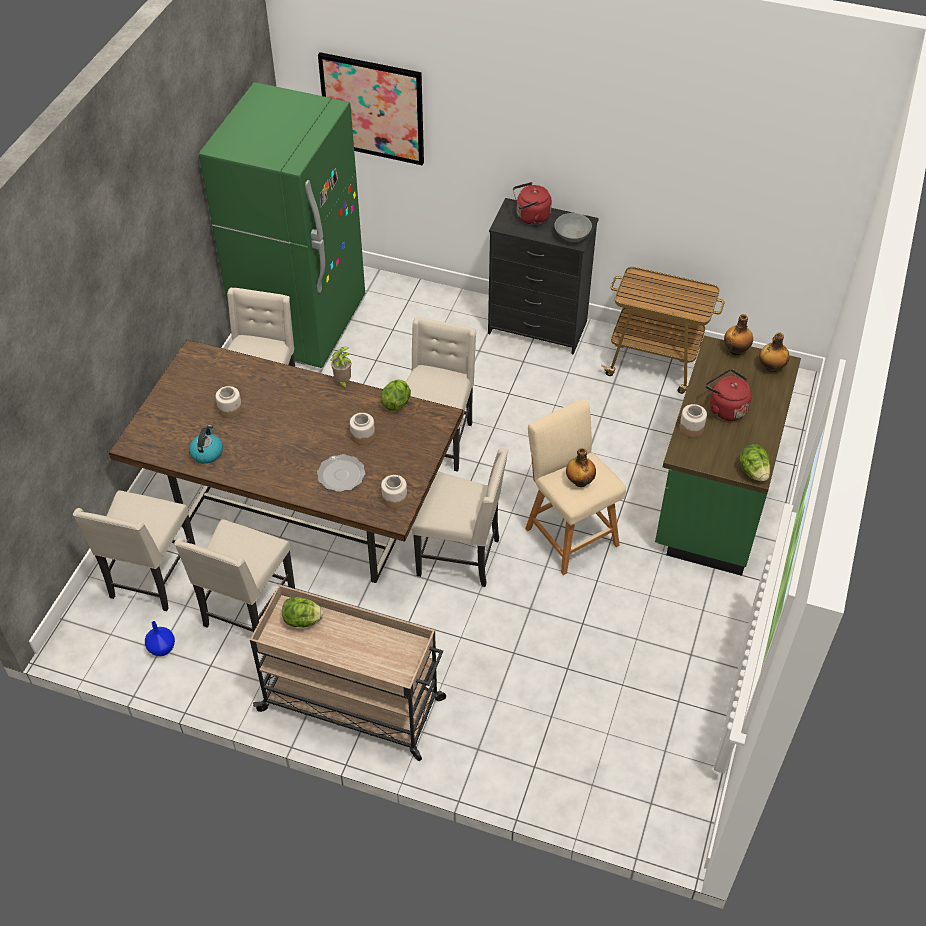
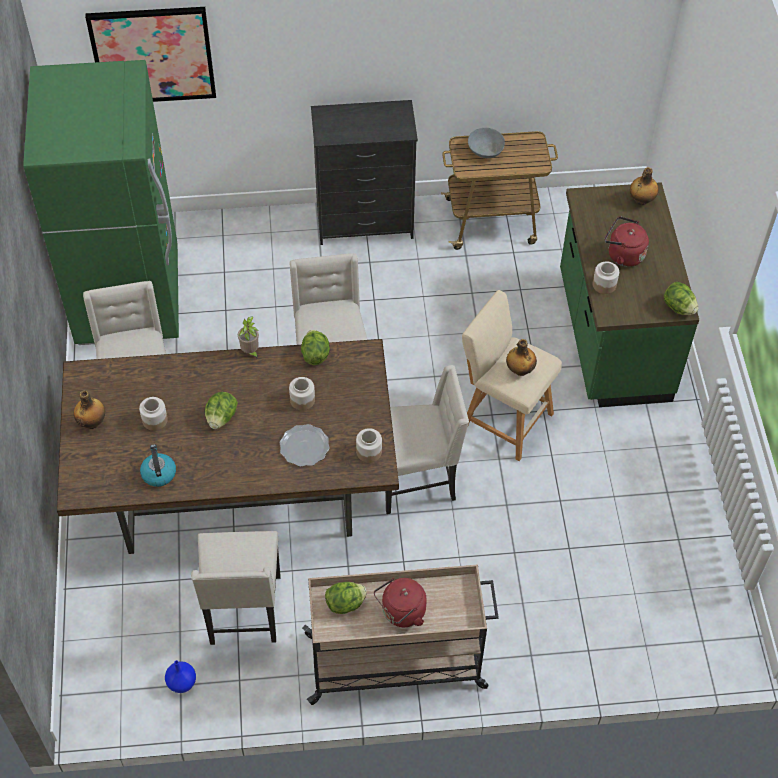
camera: 25 degrees left, 5 degrees up
beige chair [73,490,195,611] -> none
red kettle [513,182,552,225] -> red kettle moved to [374,578,427,627]
grey bowl [554,213,592,242] -> grey bowl moved to [468,128,505,158]
bottle [724,314,753,355] -> bottle moved to [74,390,105,429]
none -> lettuce [205,392,238,429]

